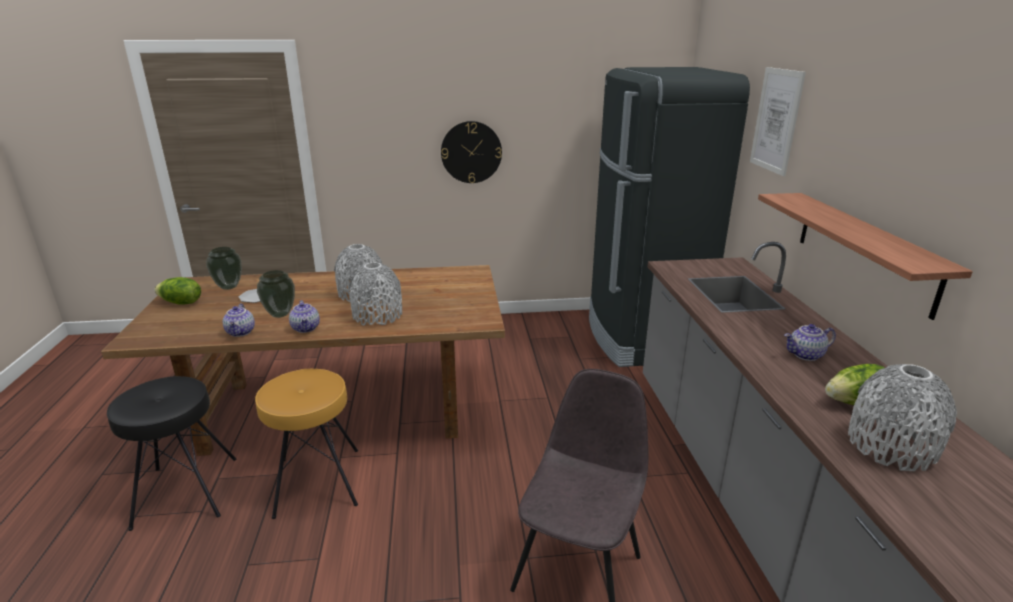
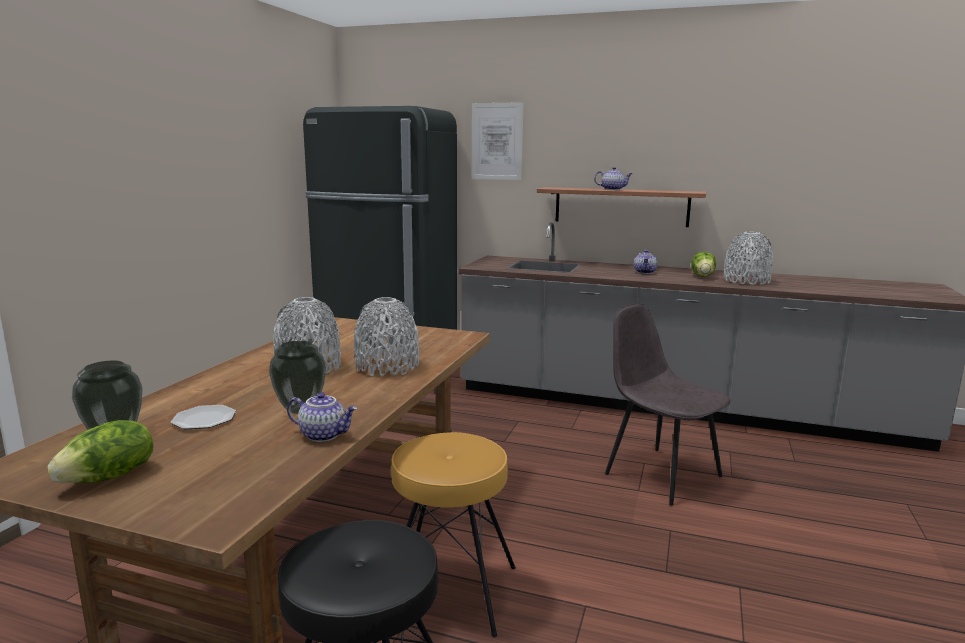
camera: 65 degrees left, 10 degrees down
teapot [289,300,320,333] -> teapot moved to [594,167,633,190]
wall clock [441,121,502,183] -> none

